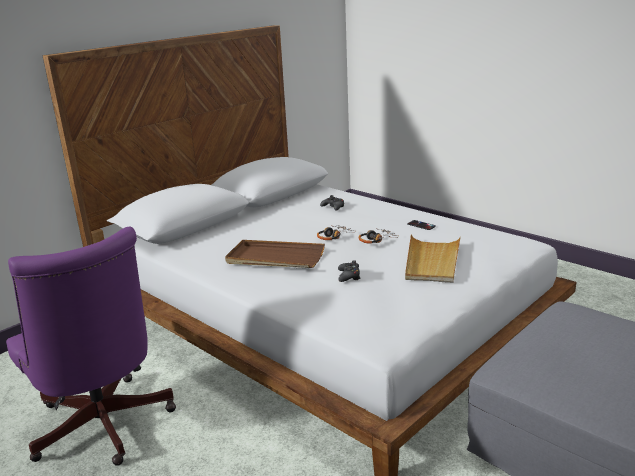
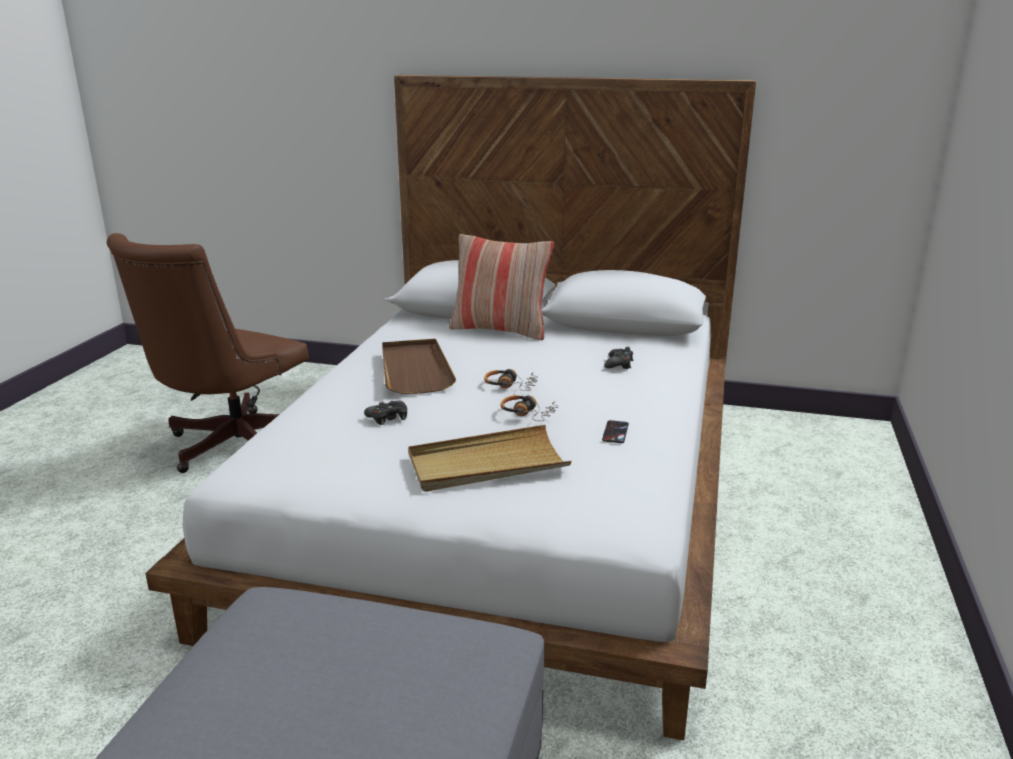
camera: 60 degrees right, 0 degrees up
purple office chair [6,227,176,466] -> brown office chair [107,233,309,473]
none -> pillow [449,234,554,340]

